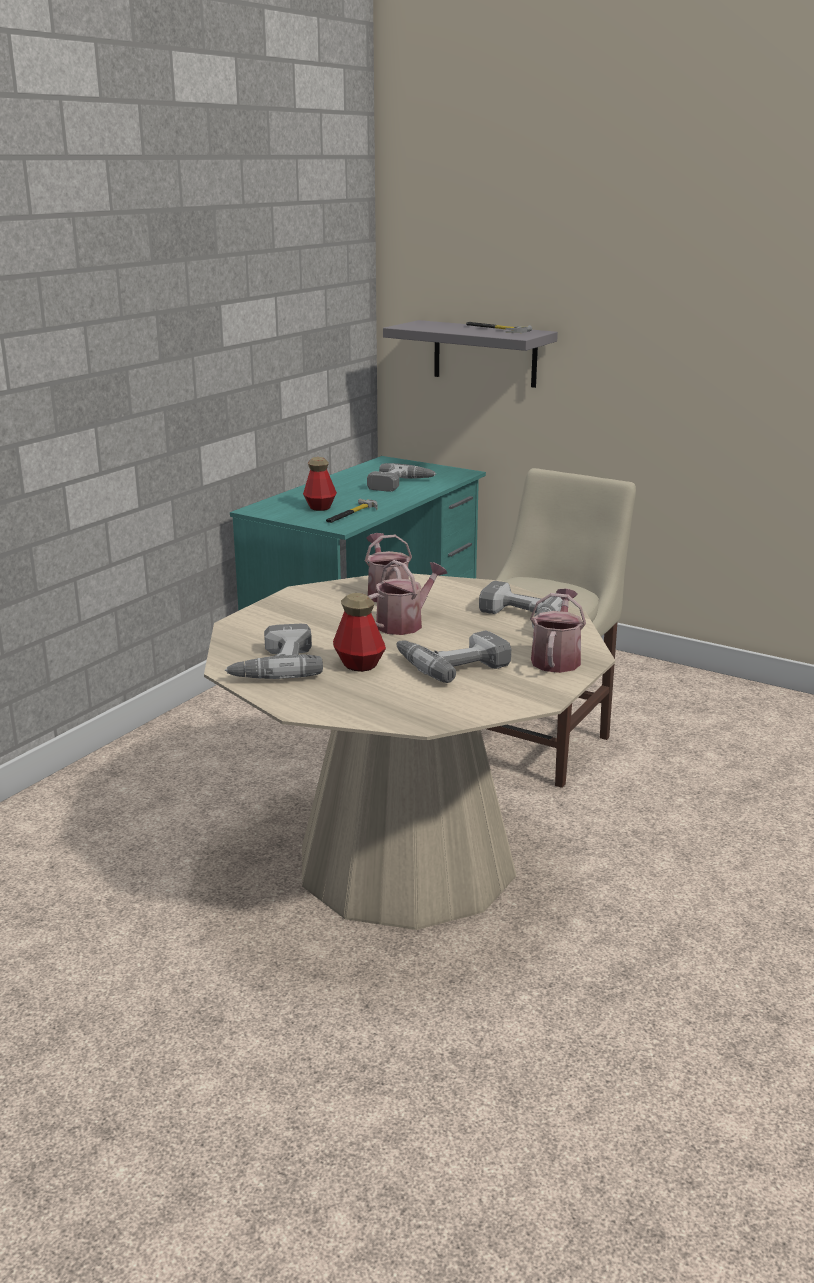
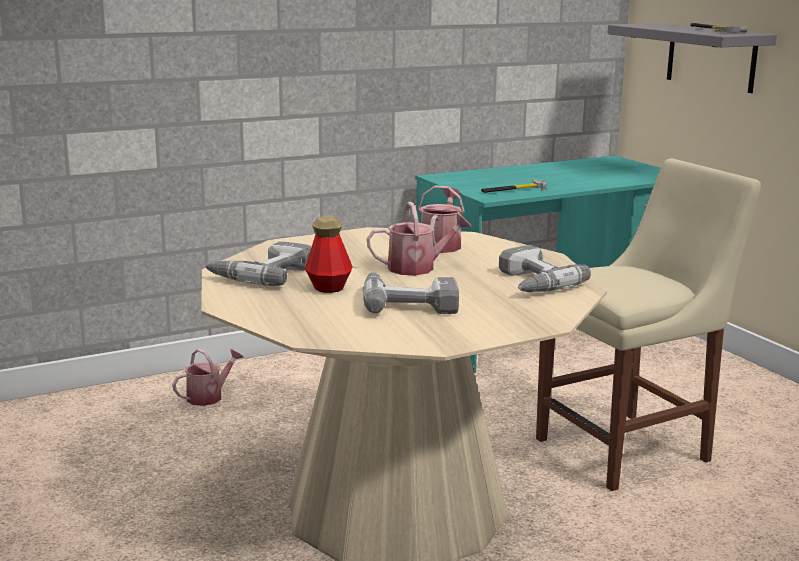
camera: 30 degrees right, 5 degrees down
bottle [303,457,337,511] -> none
power drill [367,463,436,492] -> none
watering can [530,589,586,673] -> watering can moved to [172,349,243,406]

